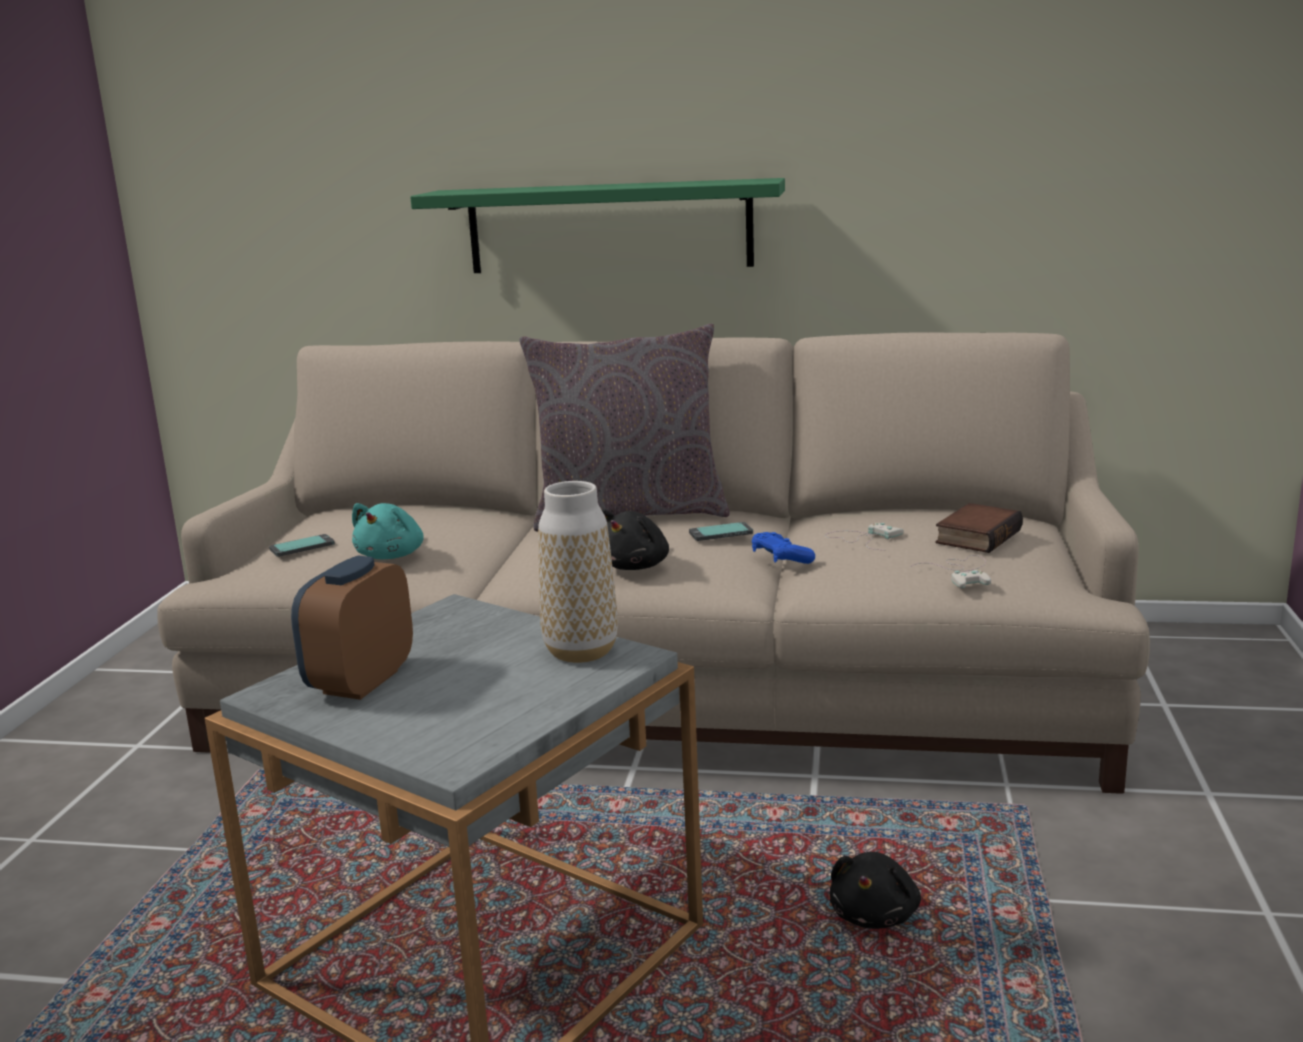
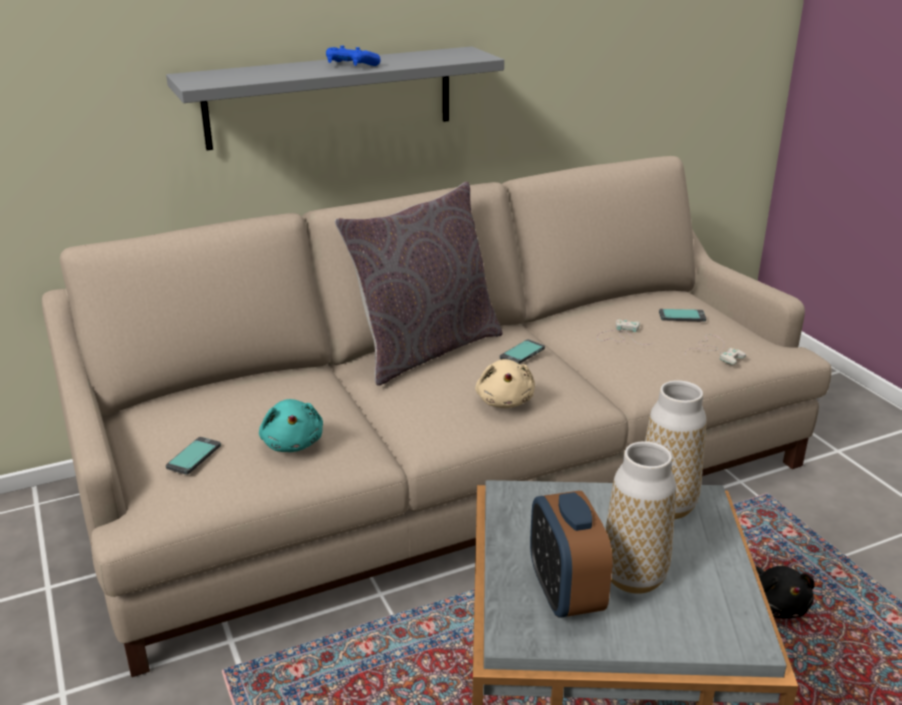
camera: 35 degrees left, 10 degrees up
green shelf [410,178,785,273] -> grey shelf [166,46,504,150]
black plush toy [602,509,669,570] -> beige plush toy [475,359,535,408]
blue game controller [752,532,815,564] -> blue game controller moved to [326,46,381,66]
book [935,503,1023,553] -> phone [659,309,706,322]
none -> vase [605,441,676,594]

